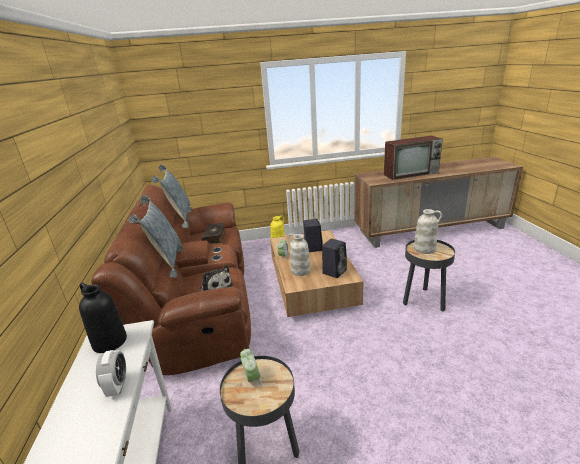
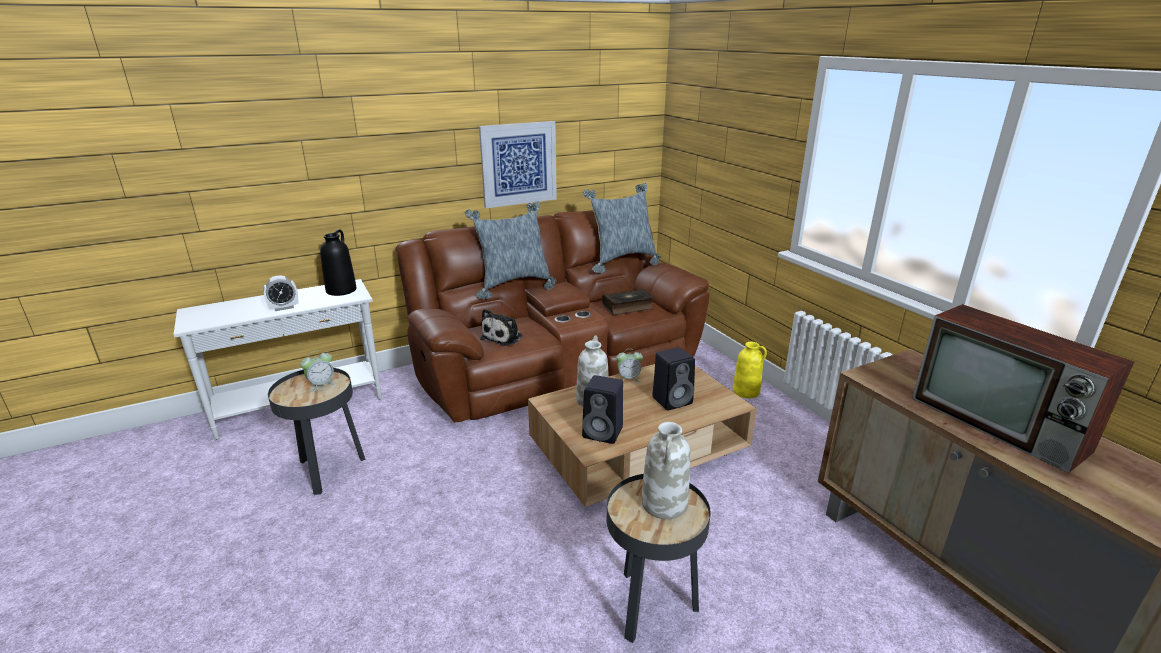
camera: 70 degrees right, 0 degrees up
none -> picture [479,121,557,208]

